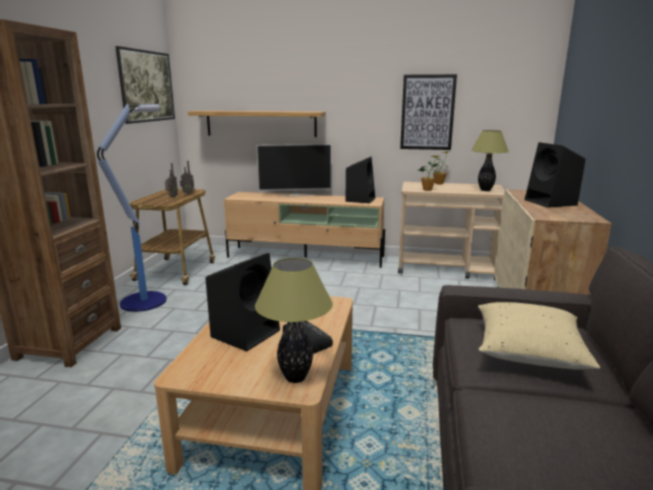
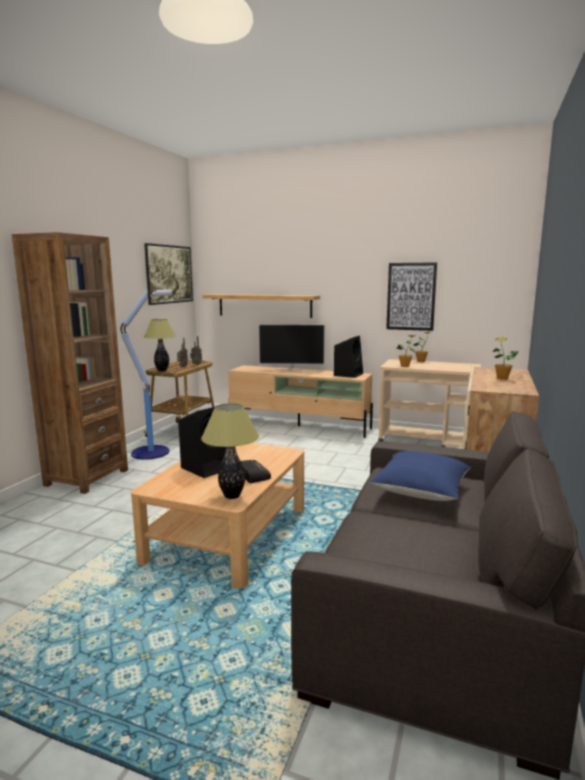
camera: 10 degrees right, 5 degrees down
table lamp [471,130,509,191] -> table lamp moved to [144,319,176,371]
beige pillow [478,302,600,370] -> blue pillow [370,451,471,501]
black speaker [525,142,586,208] -> potted plant [493,338,519,380]

